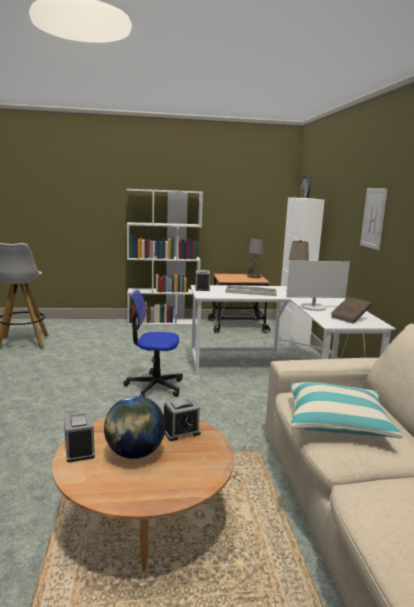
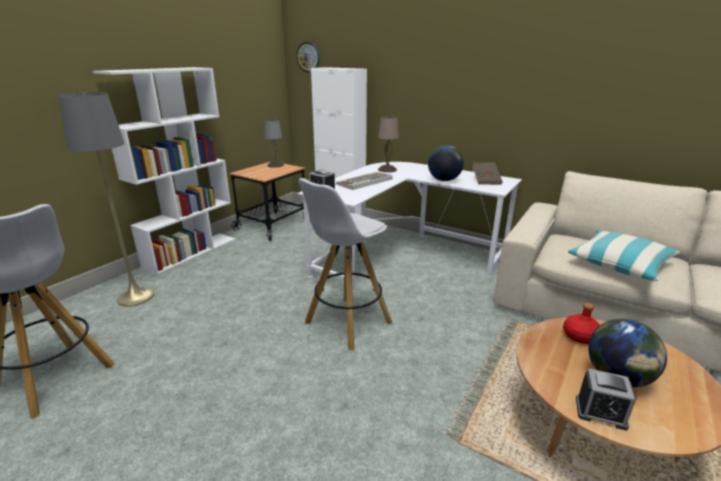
camera: 50 degrees left, 10 degrees up
office chair [123,289,183,397] -> white stool [299,178,392,350]
alarm clock [164,398,201,441] -> red bottle [563,303,600,344]
monitor [286,260,350,311] -> globe [428,146,464,181]
picture [360,188,388,250] -> none
none -> grey floor lamp [58,92,154,307]

